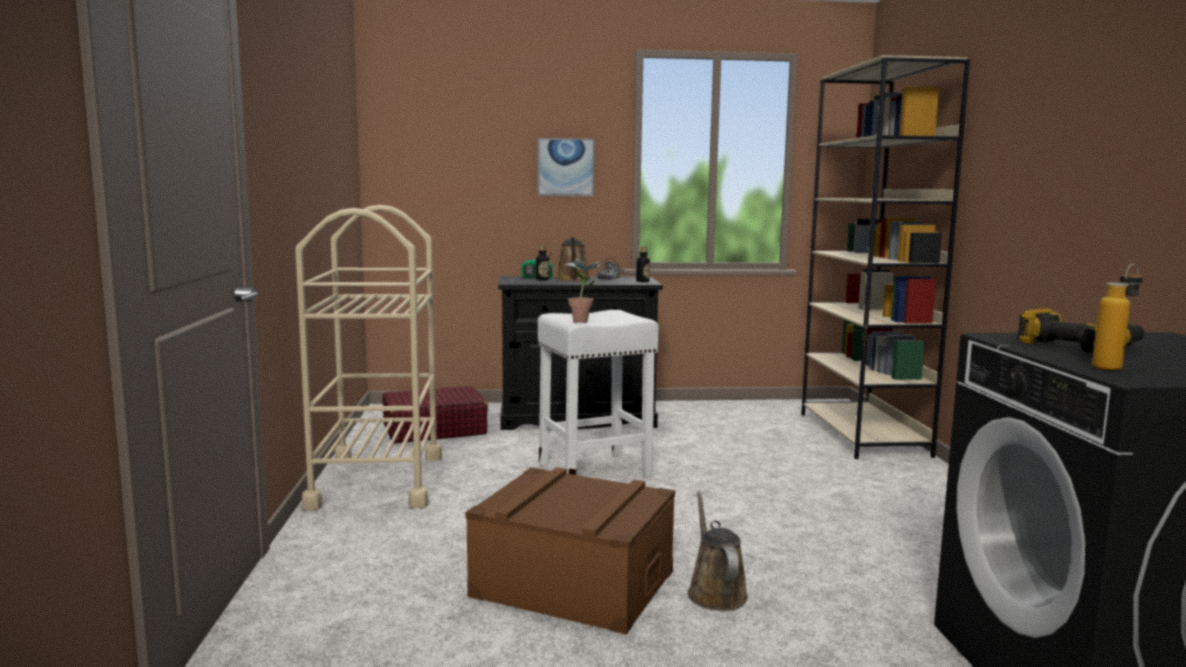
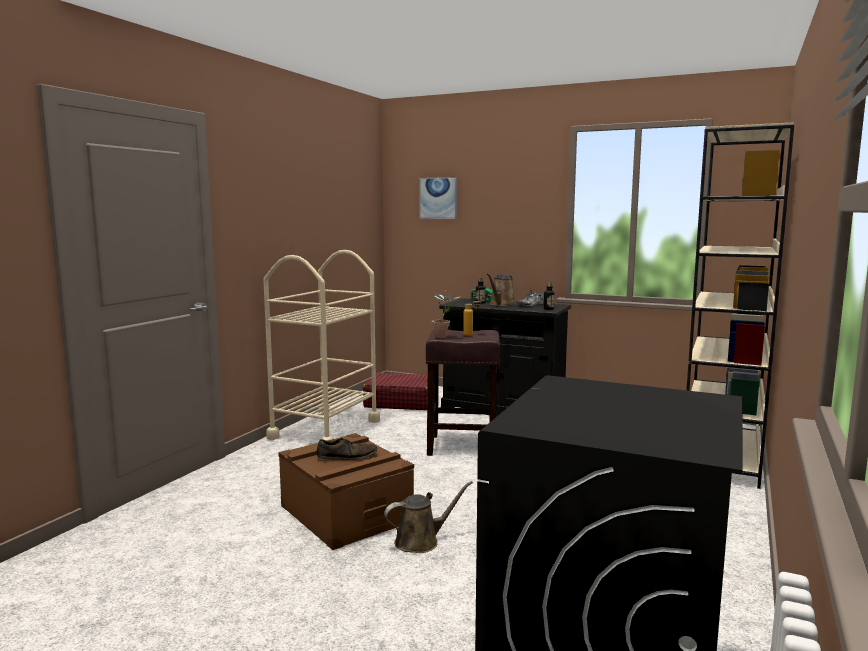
camera: 30 degrees right, 0 degrees up
picture [538,138,595,196] -> picture moved to [419,177,458,219]
white stool [538,310,659,477] -> brown stool [426,330,500,456]
brown watering can [688,492,748,611] -> brown watering can turned 45 degrees clockwise [384,481,473,553]
power drill [1017,308,1145,352] -> none
bottle [1092,264,1143,370] -> bottle moved to [463,297,481,336]
none -> brown shoe [317,438,378,460]

